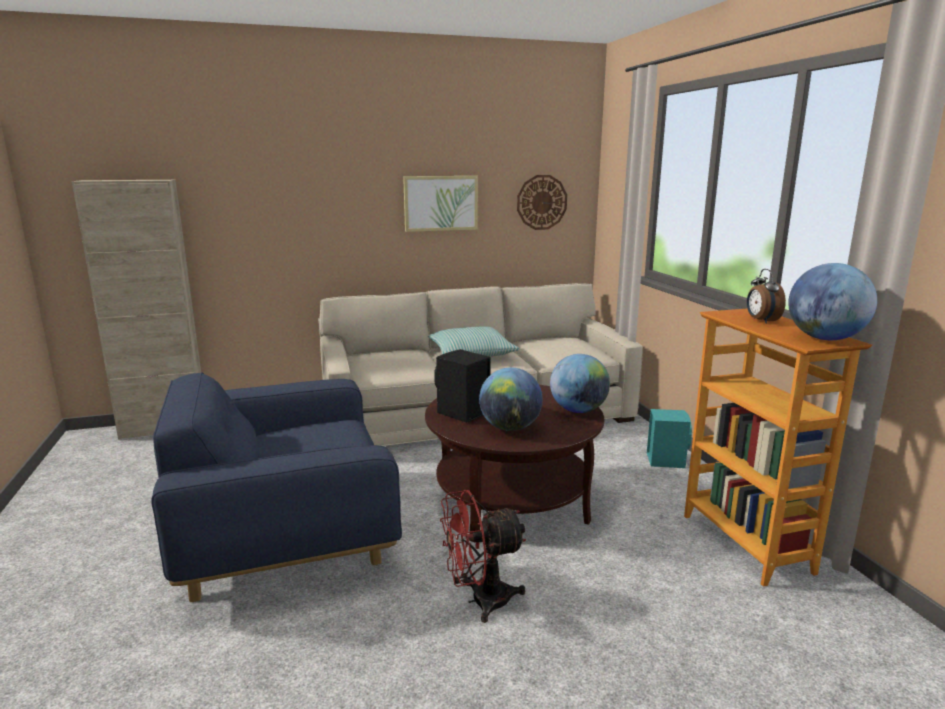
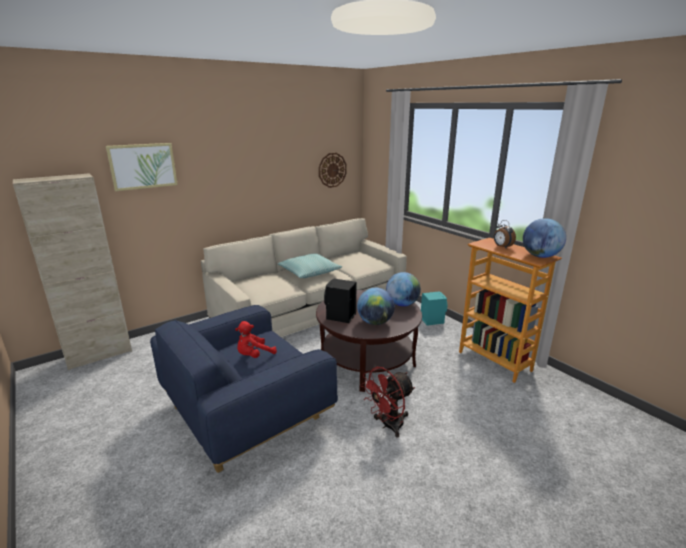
camera: 20 degrees left, 5 degrees up
picture [403,176,478,232] -> picture moved to [106,143,178,191]
none -> red plush toy [235,321,277,358]

